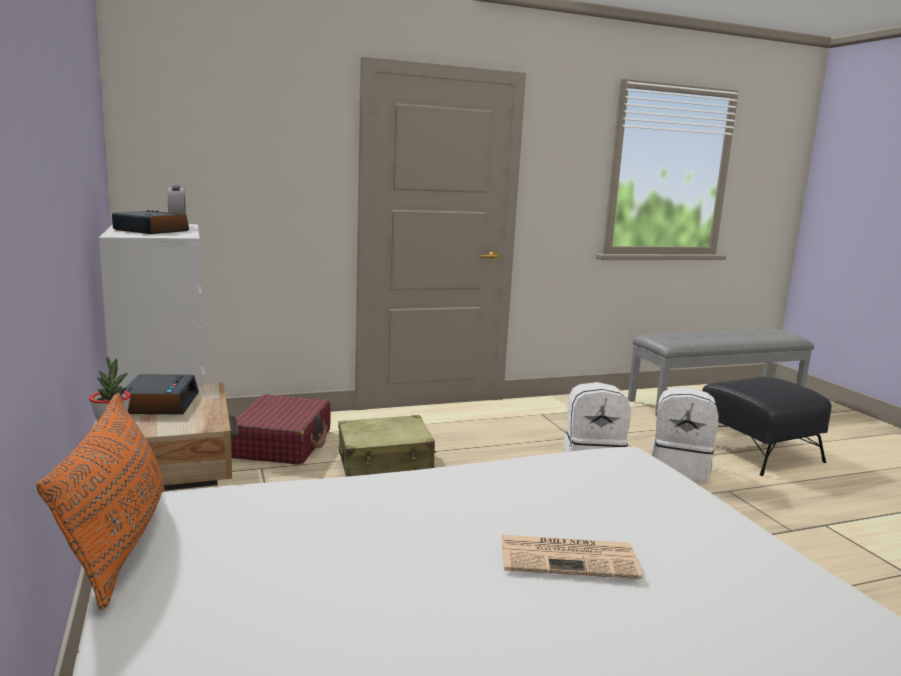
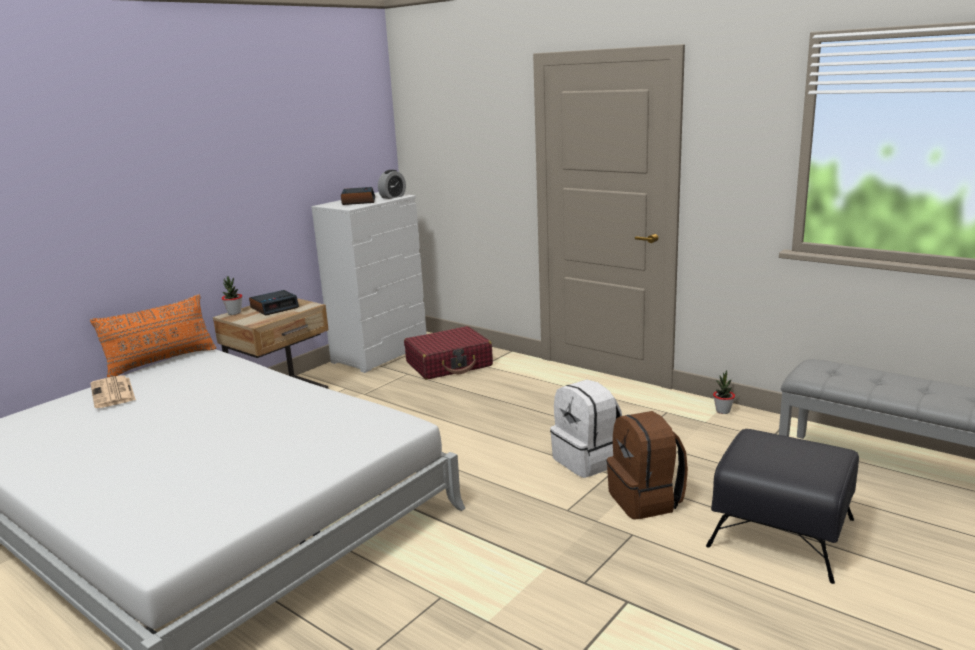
camera: 60 degrees right, 5 degrees up
beige suitcase [339,415,436,477] -> none
newspaper [502,535,642,579] -> newspaper moved to [90,375,136,408]
white backpack [652,387,719,482] -> brown backpack [606,411,688,520]
none -> potted plant [713,370,735,414]

